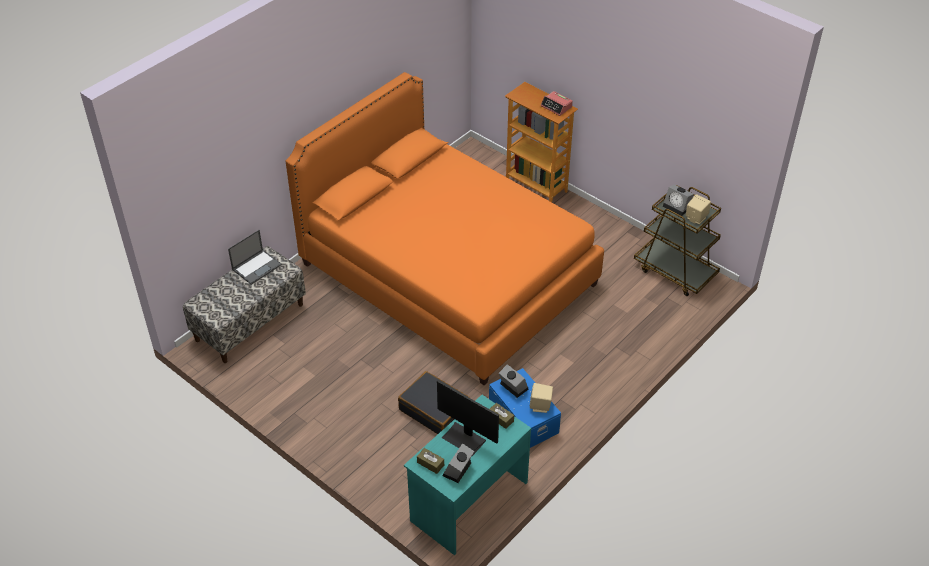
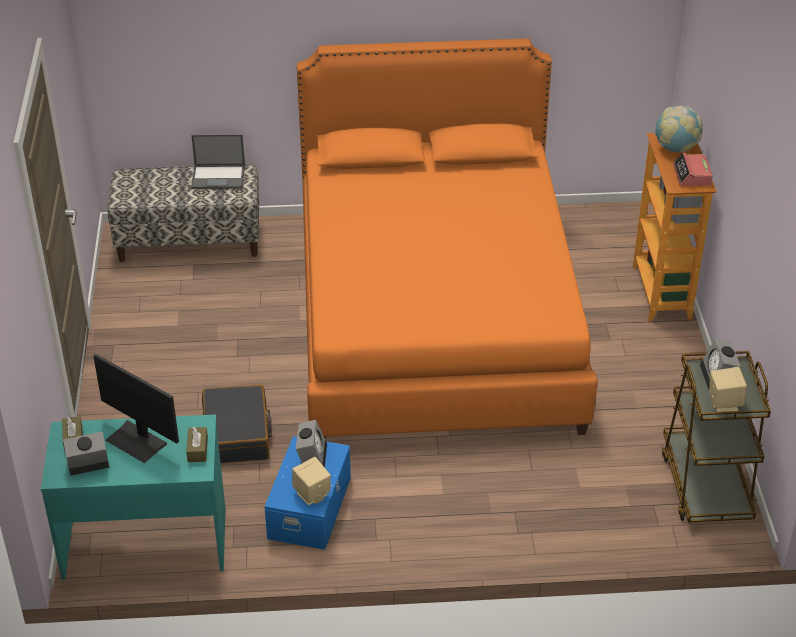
camera: 45 degrees right, 5 degrees down
monitor [437,380,499,456] -> monitor turned 45 degrees counterclockwise [93,354,179,463]
none -> globe [655,106,703,152]

